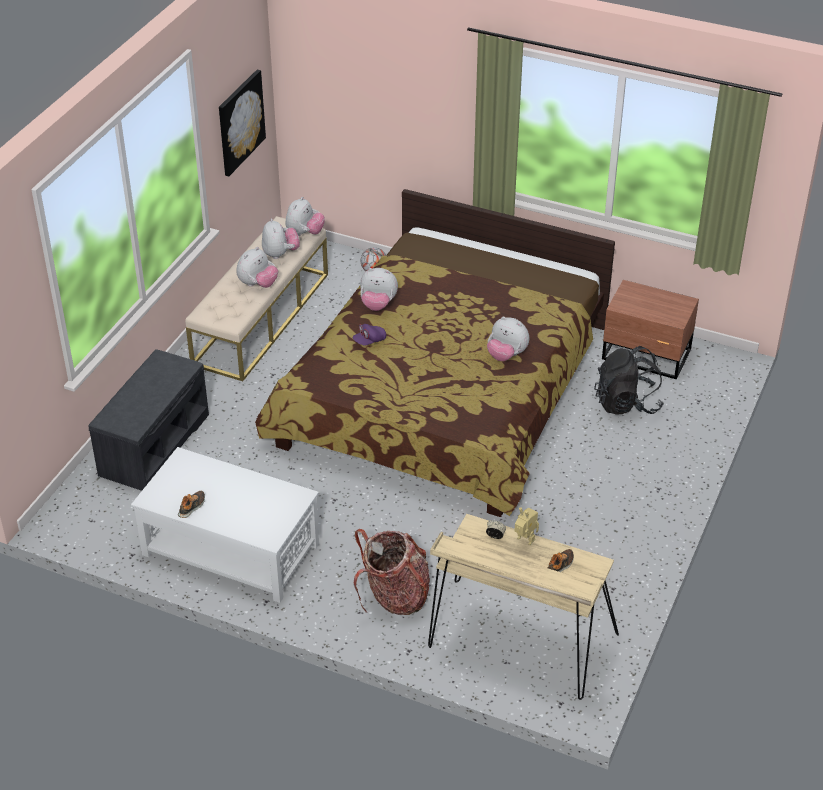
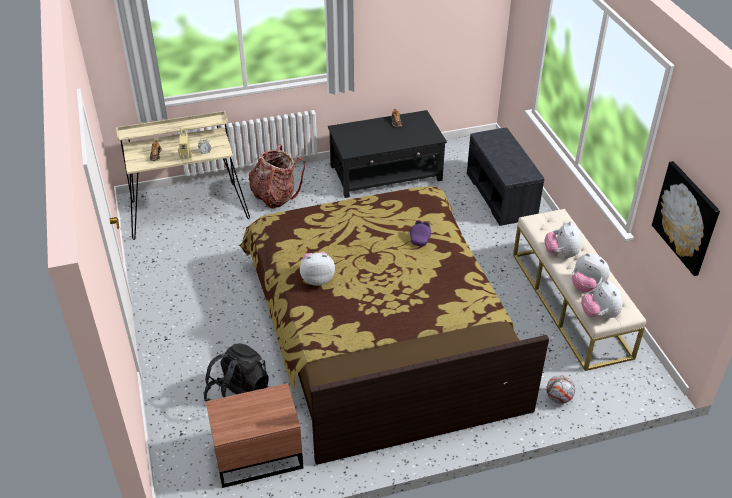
camera: 140 degrees right, 0 degrees up
white coffee table [131,447,319,603] -> black coffee table [328,110,447,198]
plush toy [360,268,398,311] -> none

